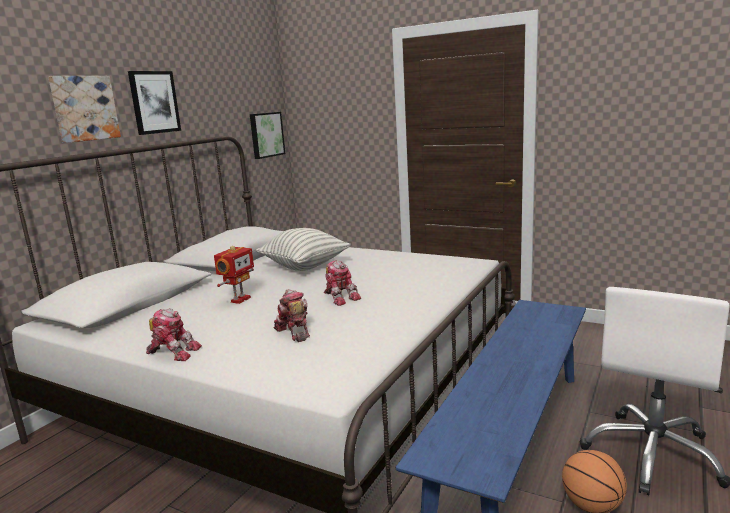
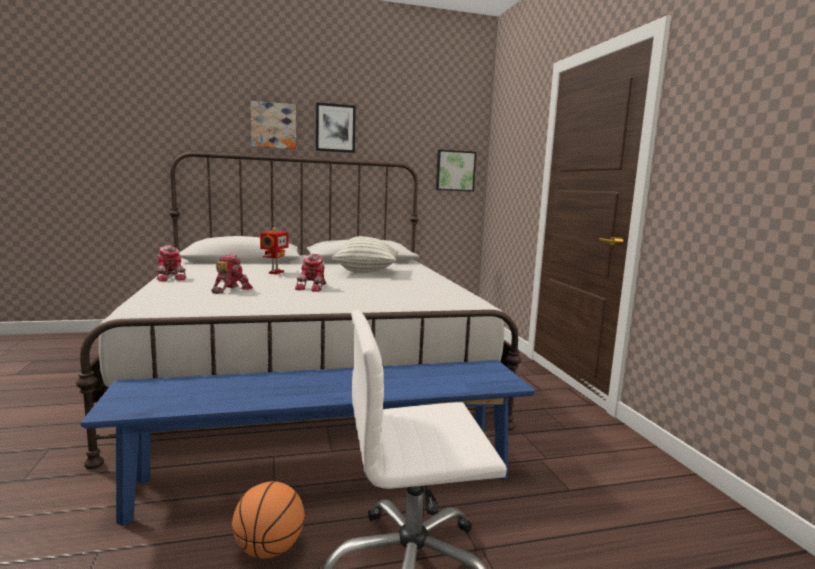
camera: 45 degrees right, 5 degrees down
toy robot [214,246,254,304] -> toy robot turned 60 degrees counterclockwise [260,228,289,274]

